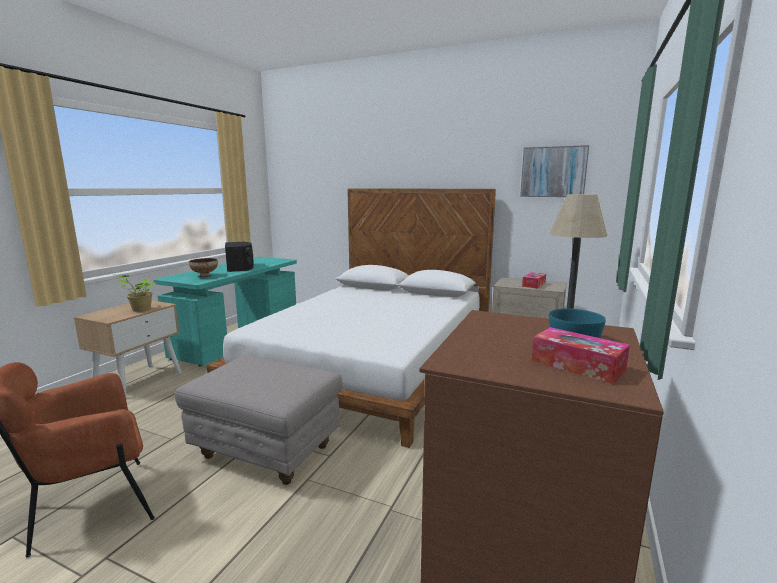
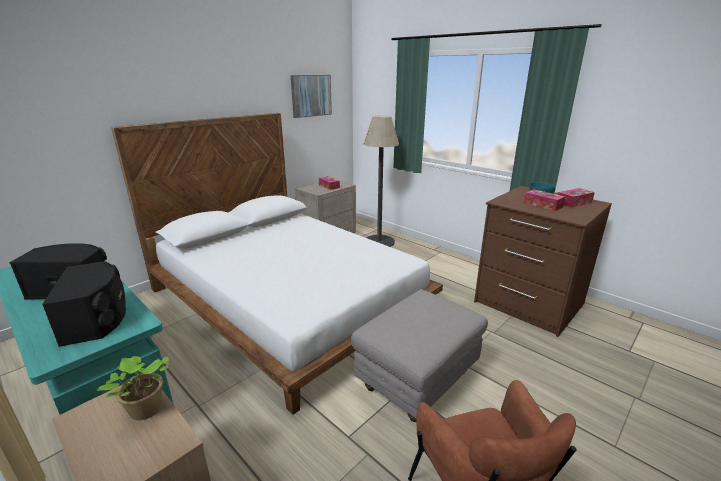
camera: 70 degrees left, 10 degrees up
bowl [189,258,218,278] -> black speaker [42,261,126,347]
none -> tissue box [523,189,566,211]

